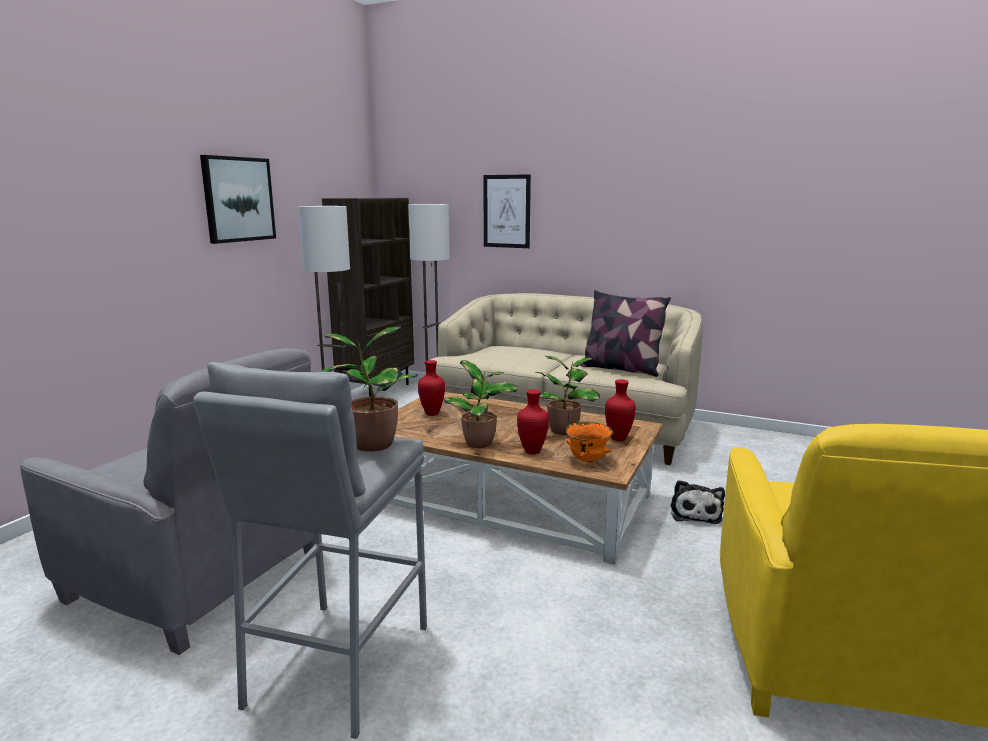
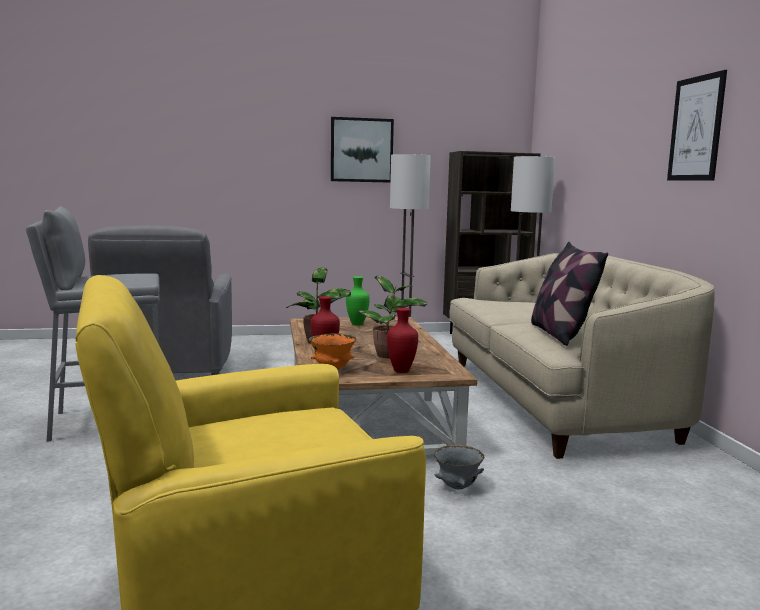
camera: 55 degrees right, 5 degrees down
potted plant [321,327,419,452] -> none
red vase [418,360,445,416] -> green vase [346,276,370,326]
picture [483,175,531,248] -> picture moved to [667,70,727,181]
plush toy [670,480,725,524] -> grey bowl [434,445,484,489]

